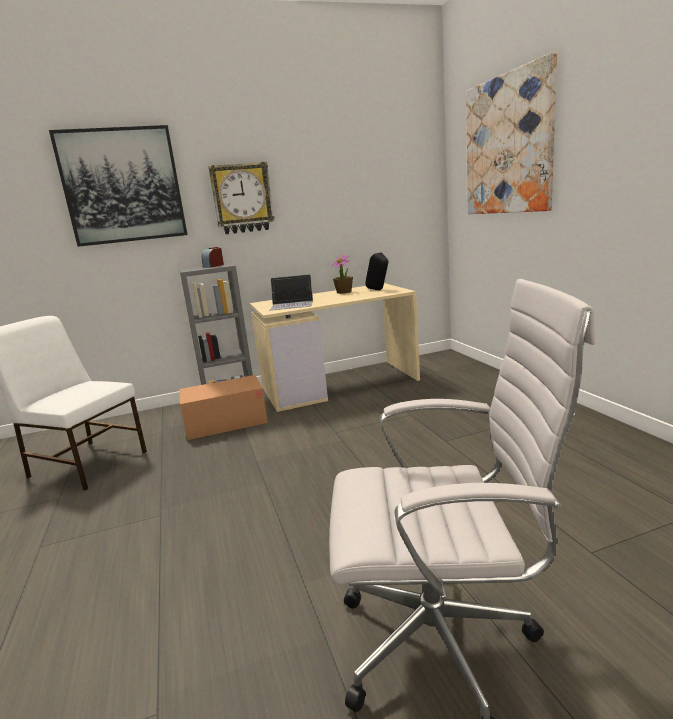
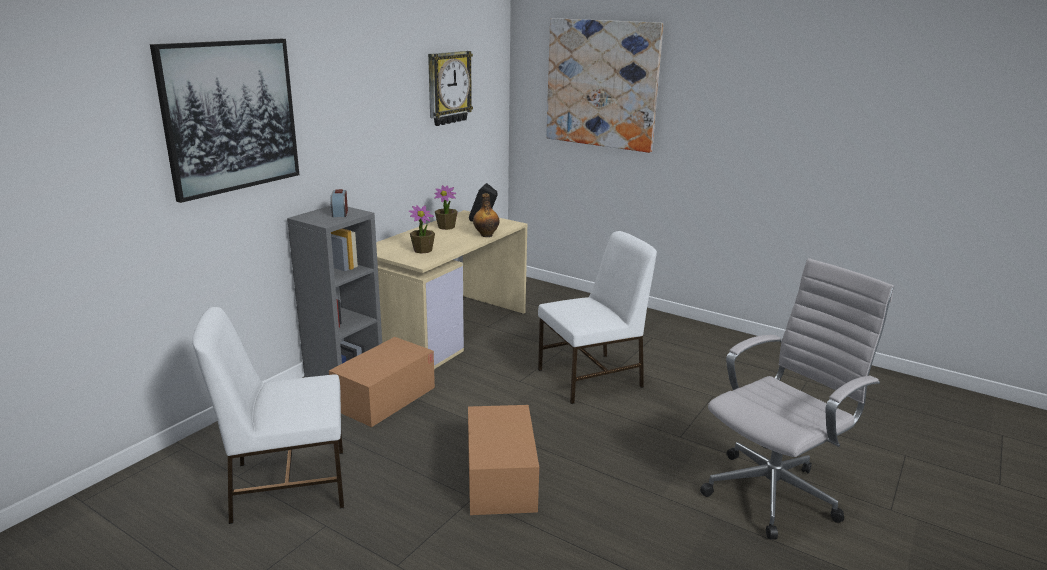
camera: 40 degrees left, 5 degrees up
wall clock [208,162,275,234] -> wall clock moved to [428,51,473,126]
laptop [270,274,313,310] -> potted plant [409,205,435,254]
none -> cardboard box [468,405,539,515]
none -> bottle [473,193,500,237]
none -> white chair [538,231,657,404]

